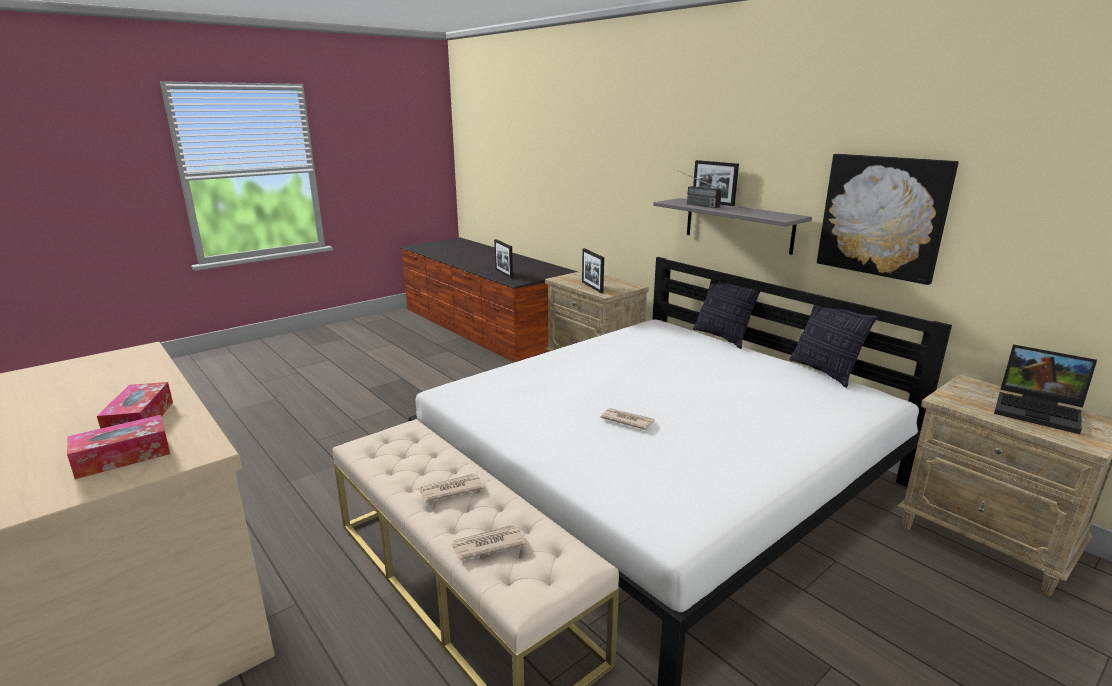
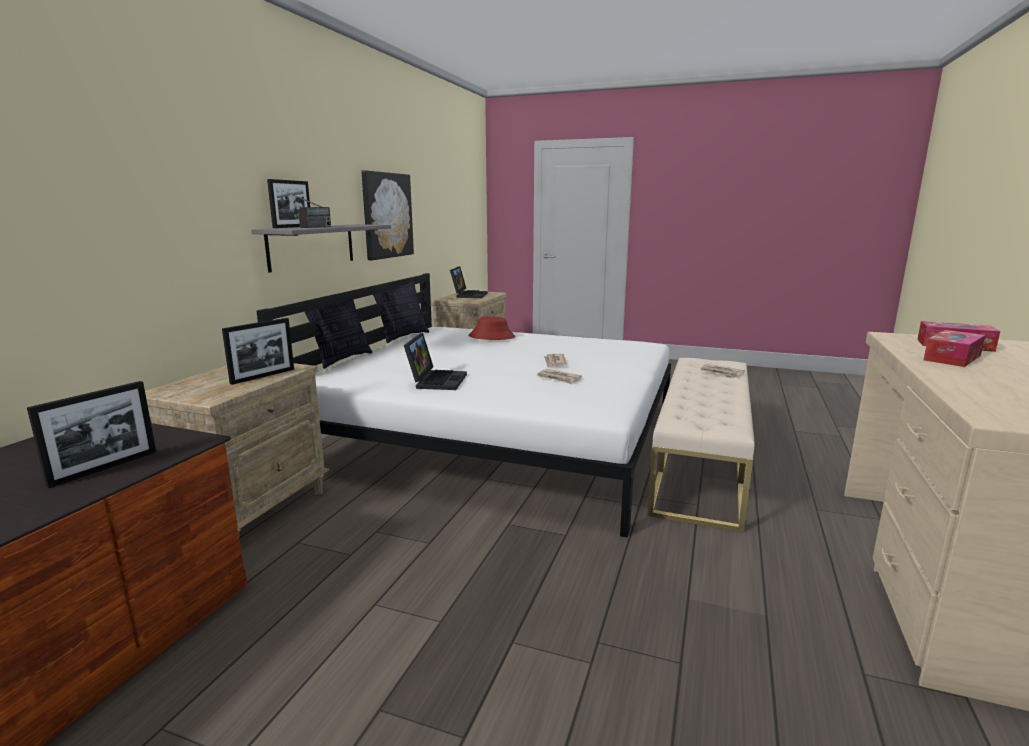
camera: 120 degrees left, 5 degrees down
newspaper [419,474,484,502] -> newspaper moved to [537,369,582,385]
none -> laptop [404,333,467,390]
none -> red hat [468,317,515,340]

